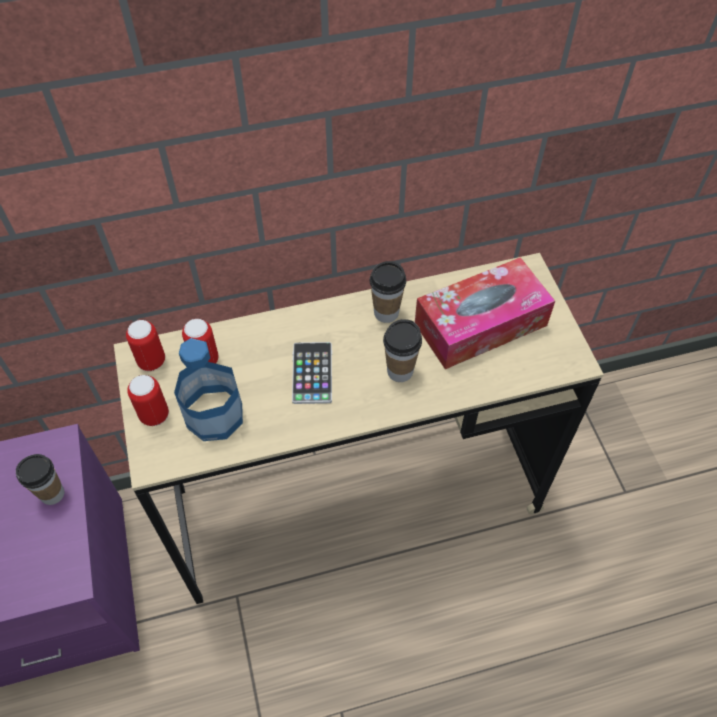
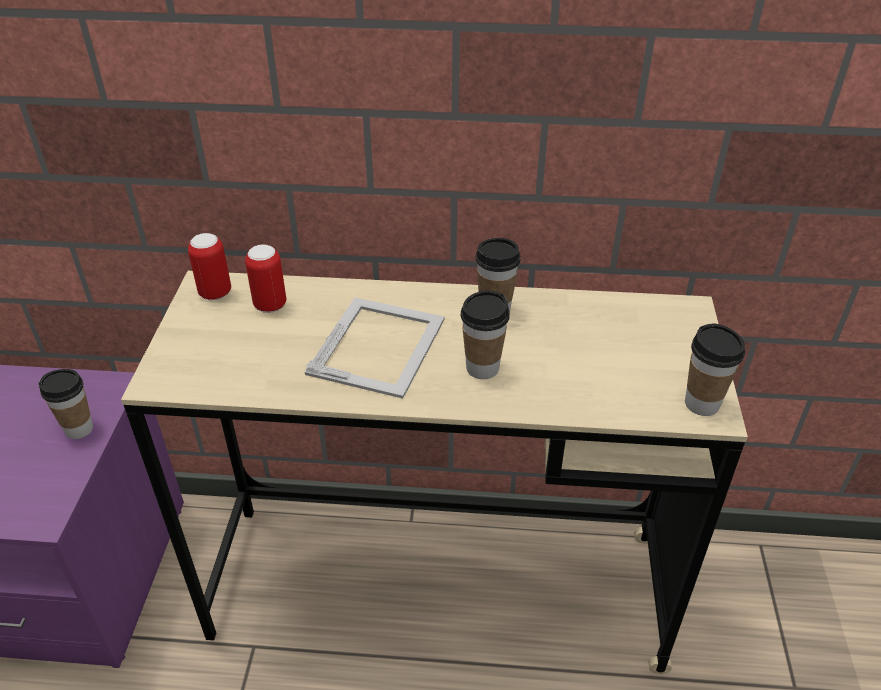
camera: 20 degrees right, 15 degrees down
can [127,375,169,426] -> none
bottle [174,338,243,441] -> none
phone [292,342,332,404] -> picture frame [305,297,445,399]
tissue box [415,257,555,369] -> none
none -> cup [685,324,745,416]

